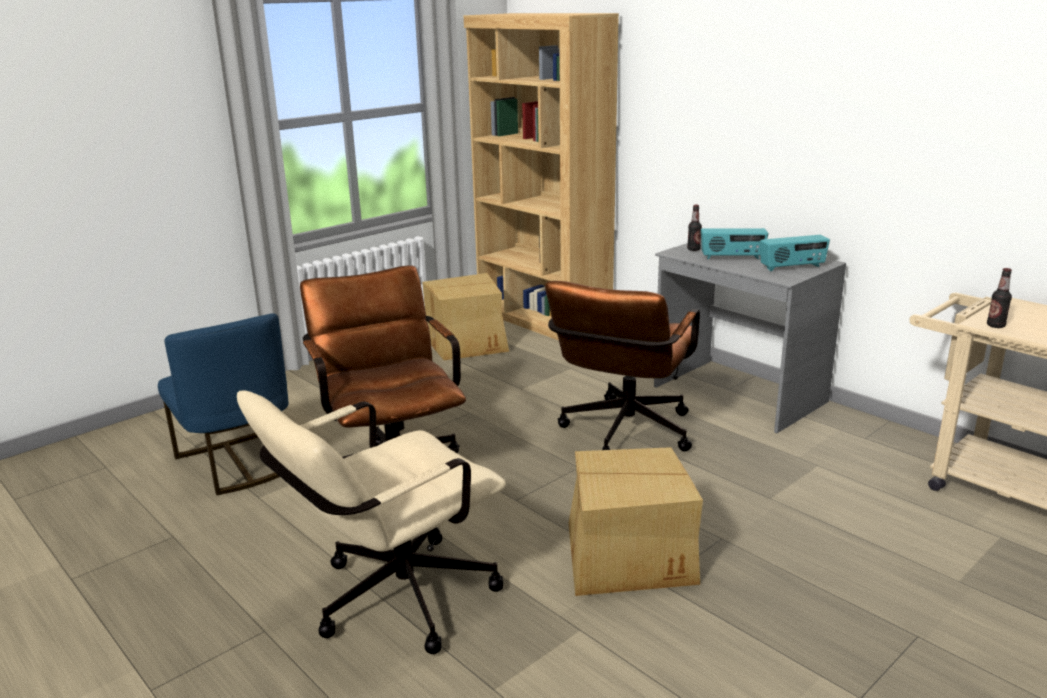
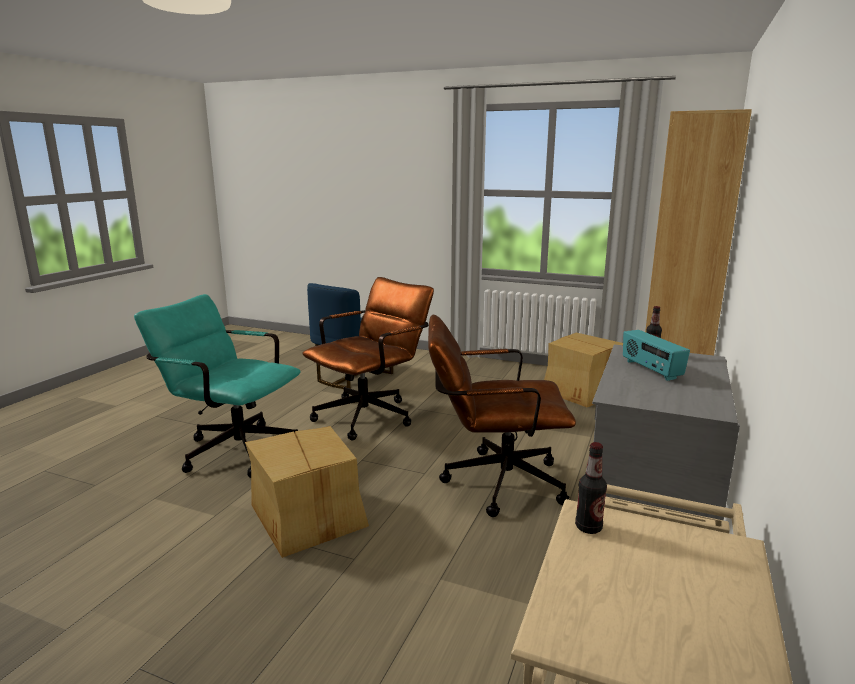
camera: 65 degrees right, 5 degrees down
beige office chair [237,390,506,654] -> turquoise office chair [134,294,301,478]
radio [760,235,830,271] -> none

